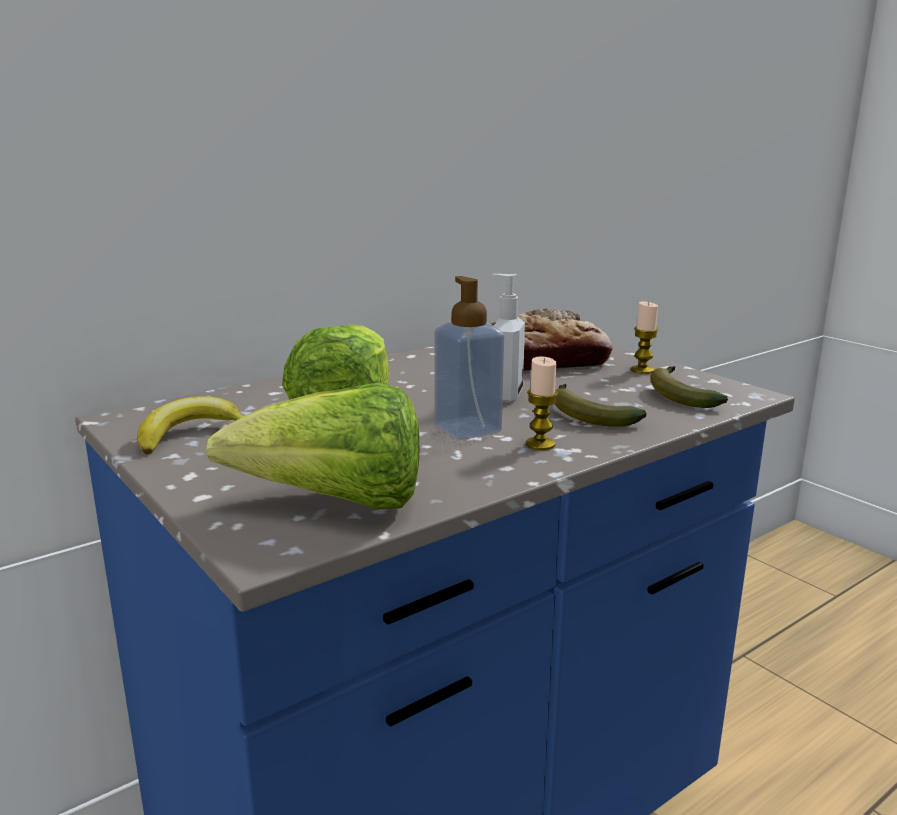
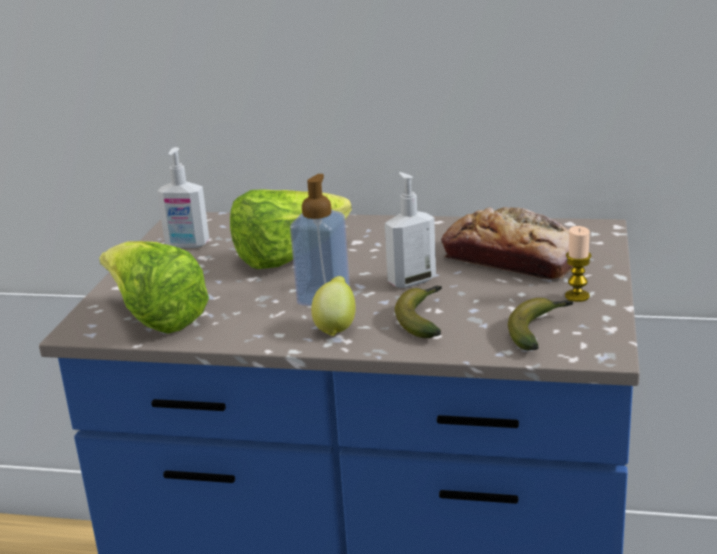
camera: 50 degrees right, 5 degrees up
banana [137,396,243,454] -> soap dispenser [157,147,209,248]
candle [526,356,558,450] -> lemon [311,276,356,336]

